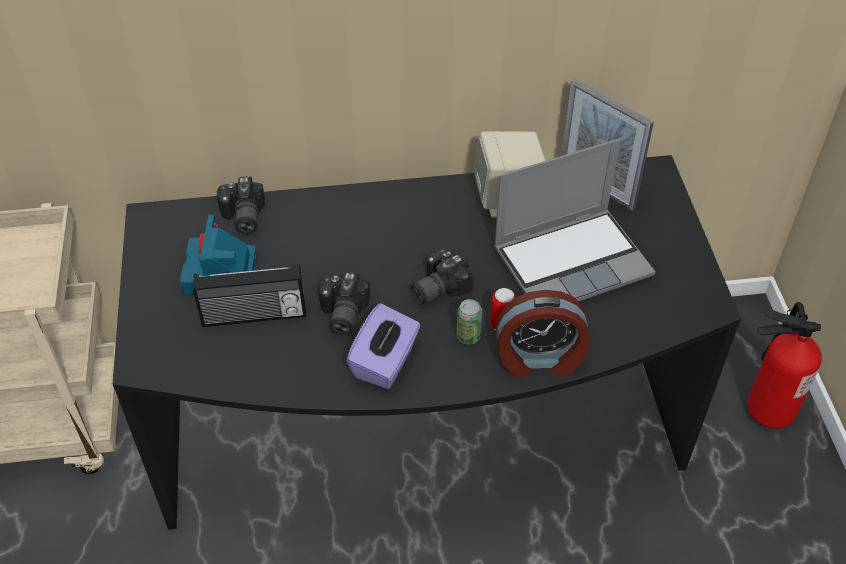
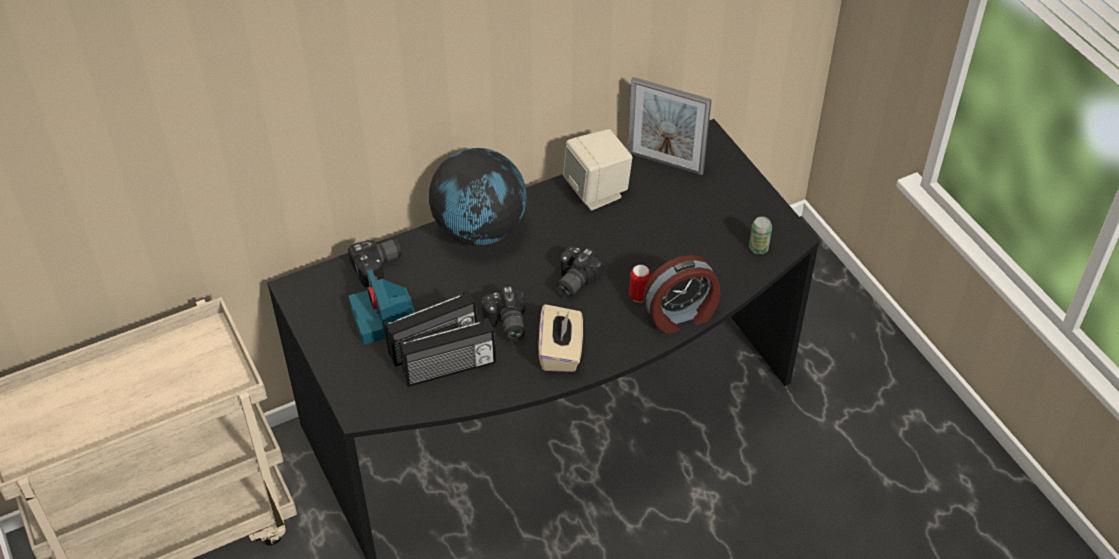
camera: 20 degrees left, 0 degrees up
camera [217,176,265,235] -> camera turned 90 degrees counterclockwise [348,239,402,287]
purple tissue box [346,303,421,389] -> beige tissue box [538,304,583,372]
can [456,299,482,344] -> can moved to [749,216,772,254]
laptop [494,139,655,302] -> none
fire extinguisher [747,302,822,429] -> none
none -> radio [399,318,496,387]
none -> globe [429,148,527,246]

